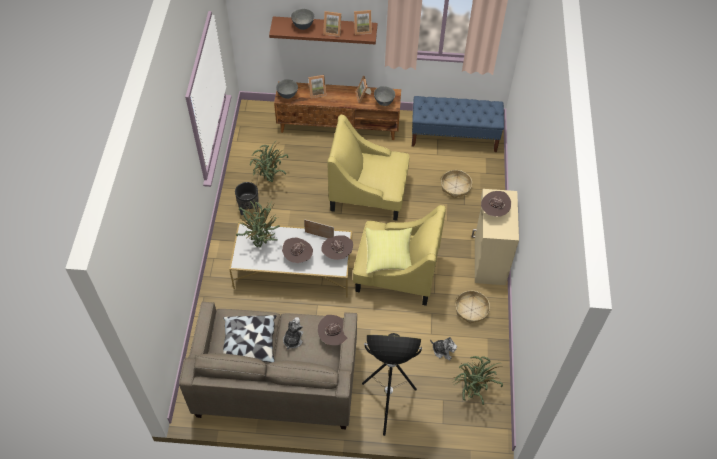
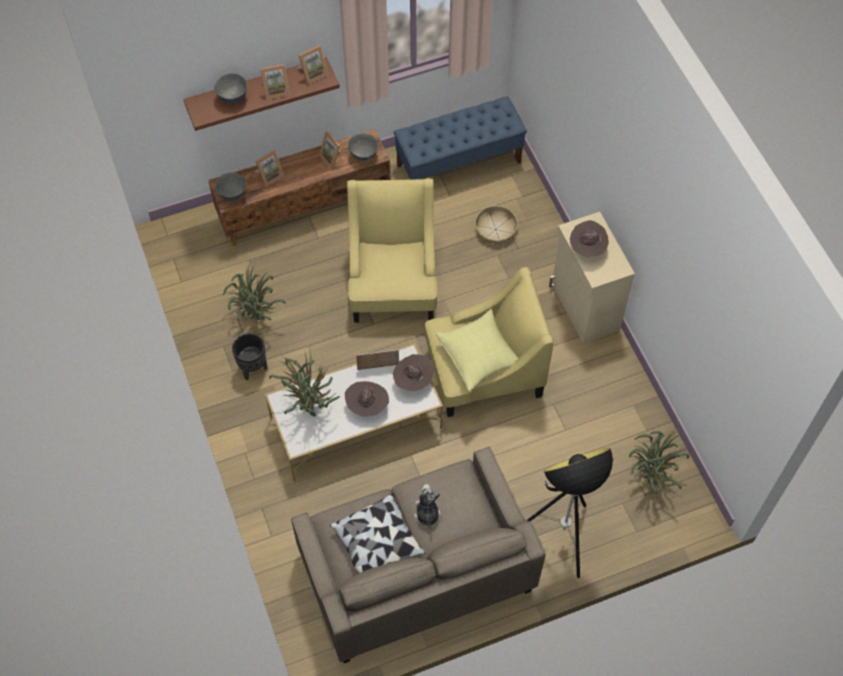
camera: 25 degrees left, 5 degrees up
brown hat [318,315,347,345] -> none
yellow armchair [327,115,409,221] -> yellow armchair turned 105 degrees clockwise [347,178,437,323]
plush toy [430,337,457,360] -> none
basket [455,291,490,324] -> none

